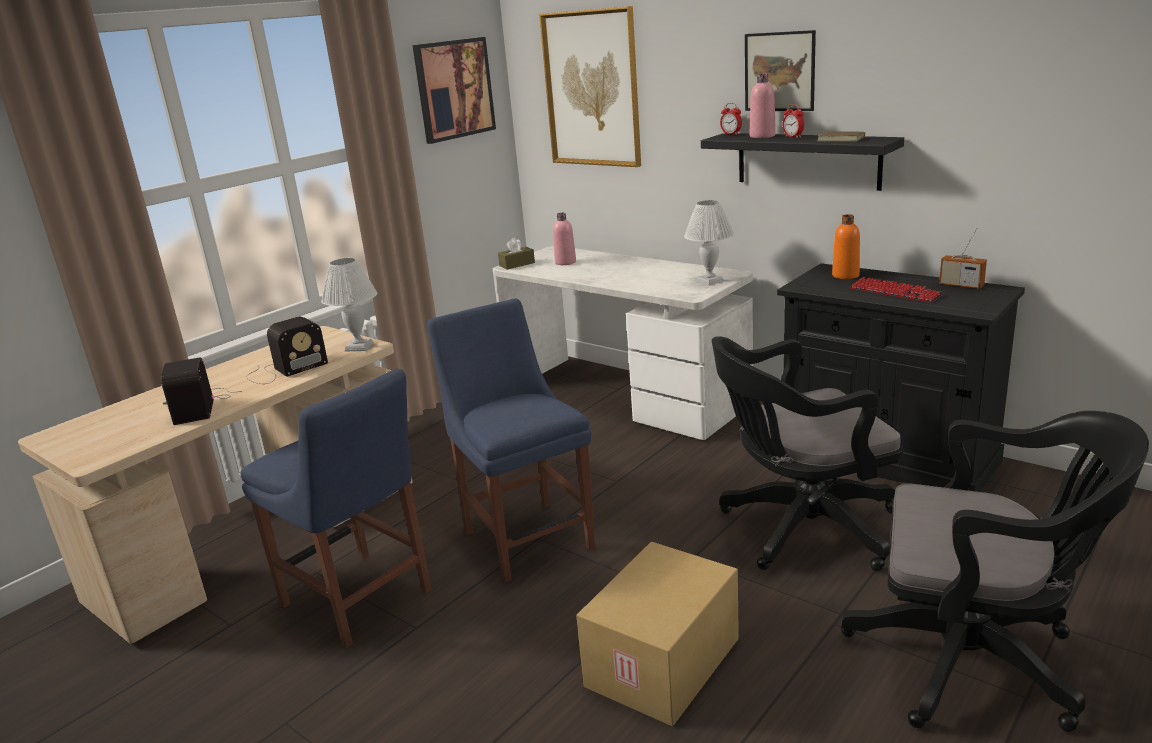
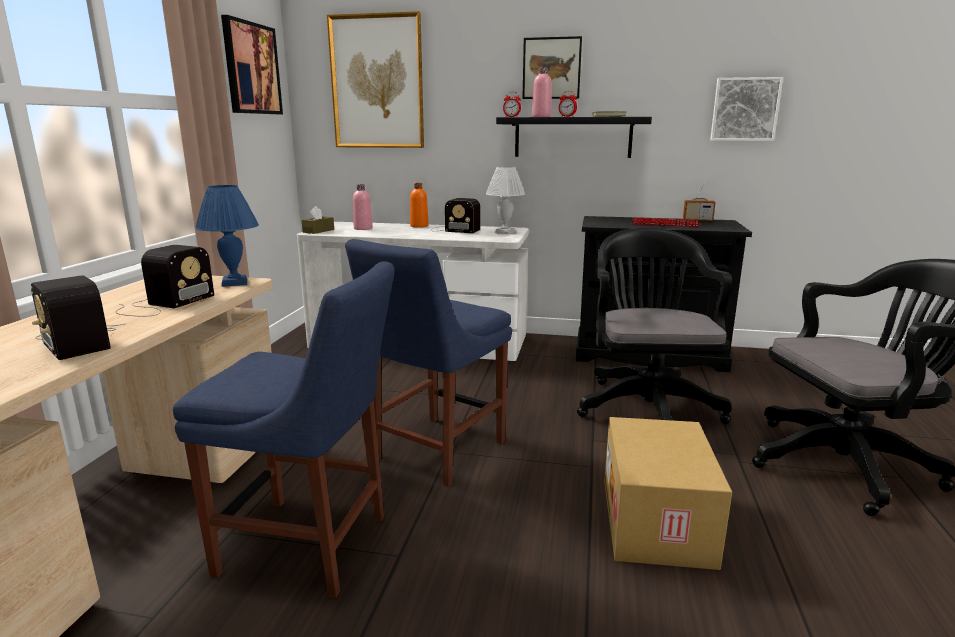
camera: 30 degrees left, 5 degrees down
white table lamp [321,258,377,352] -> blue table lamp [195,185,259,287]
blue chair [427,298,595,583] -> blue chair turned 90 degrees counterclockwise [345,239,512,487]
black office chair [712,336,904,571] -> black office chair turned 135 degrees clockwise [577,228,732,425]
orange bottle [832,214,860,279] -> orange bottle moved to [410,183,429,228]
none -> radio [431,198,480,233]
none -> picture [710,77,783,141]

